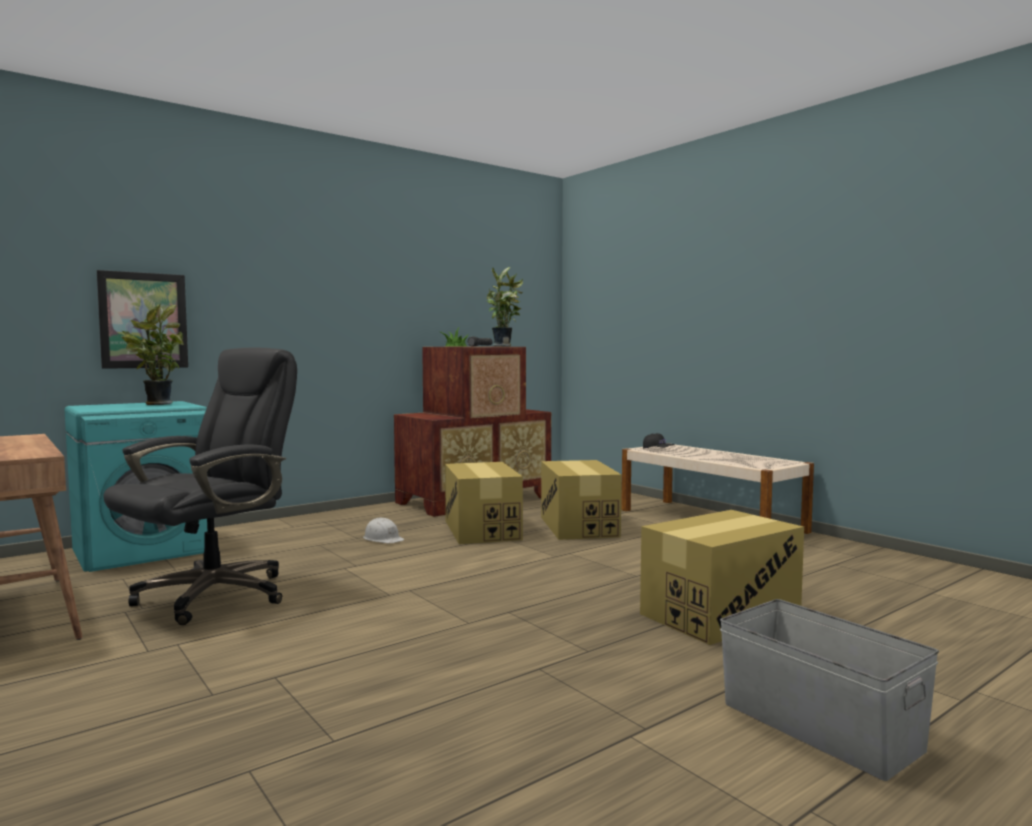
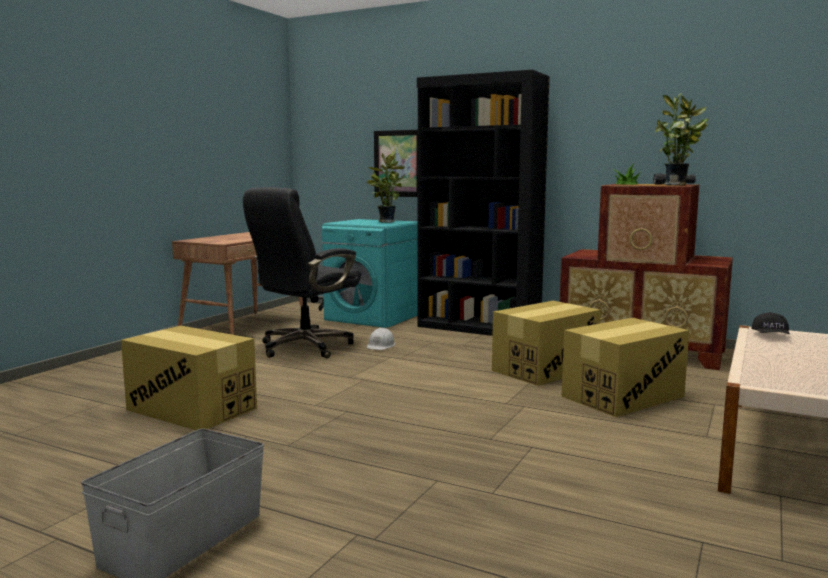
camera: 65 degrees right, 5 degrees up
black office chair [103,348,297,625] -> black office chair turned 120 degrees clockwise [243,187,361,358]
white hard hat [363,517,404,544] -> white hard hat moved to [367,328,395,350]
cardboard box [640,510,804,645] -> cardboard box moved to [121,326,257,430]
none -> black bookcase [417,70,550,336]

